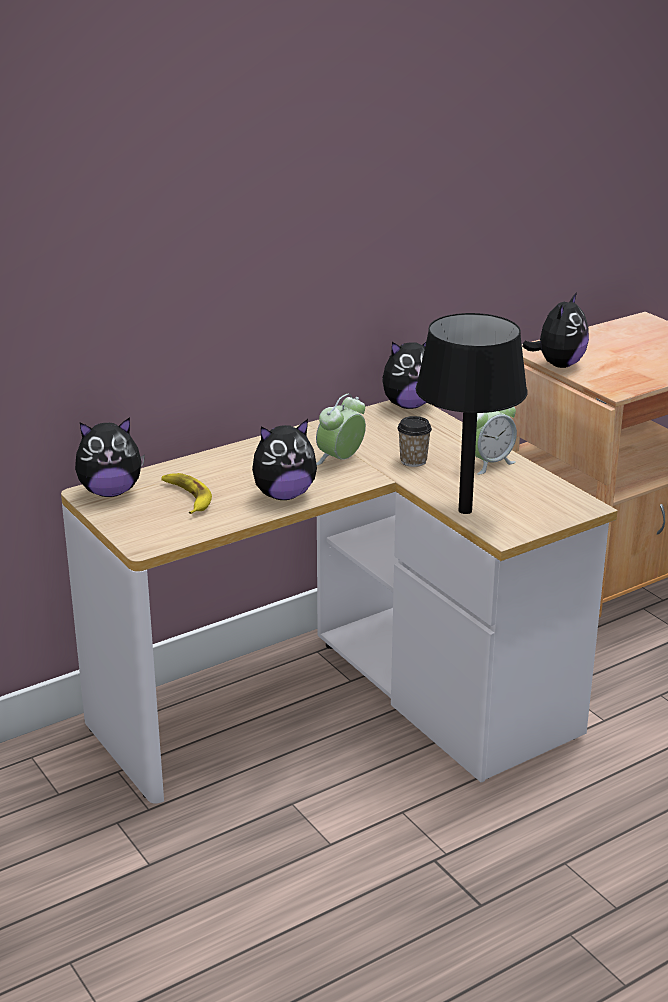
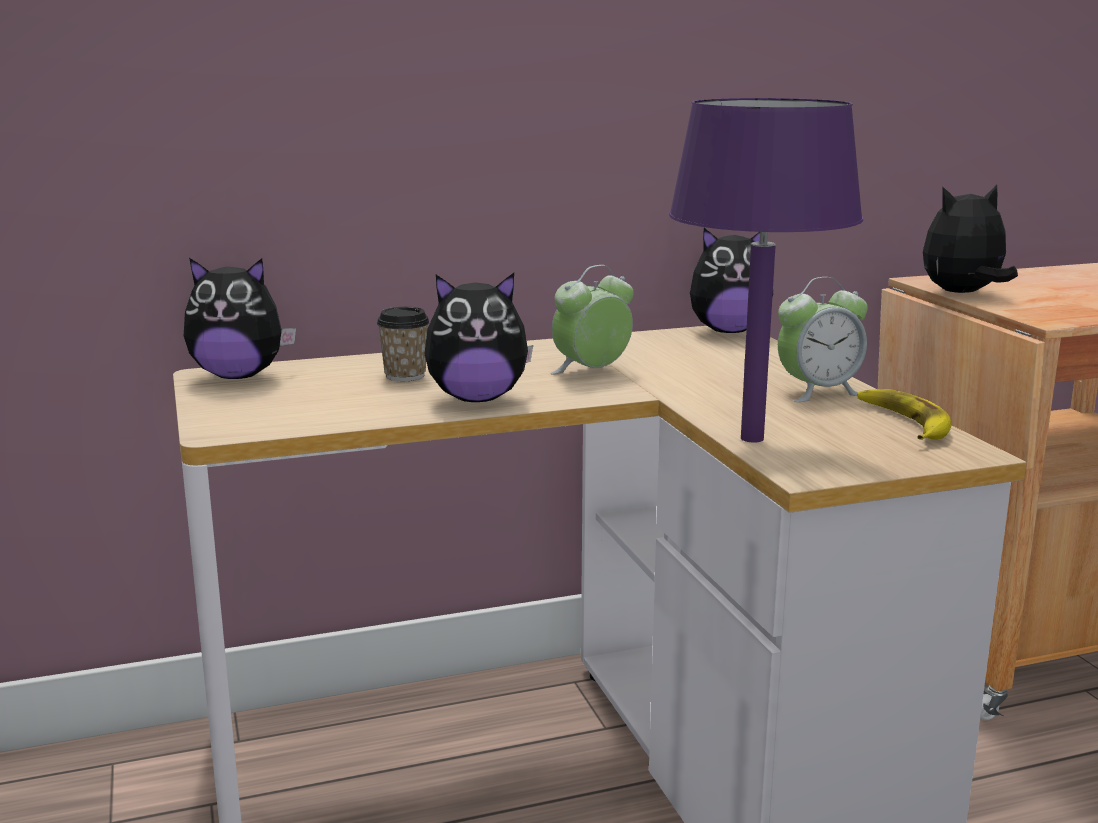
camera: 15 degrees right, 10 degrees down
banana [161,473,212,514] -> banana moved to [857,389,951,440]
cup [397,416,432,467] -> cup moved to [377,307,430,381]
black table lamp [416,313,527,514] -> purple table lamp [669,98,863,443]
plush toy [522,292,589,368] -> plush toy turned 150 degrees counterclockwise [923,185,1018,293]

